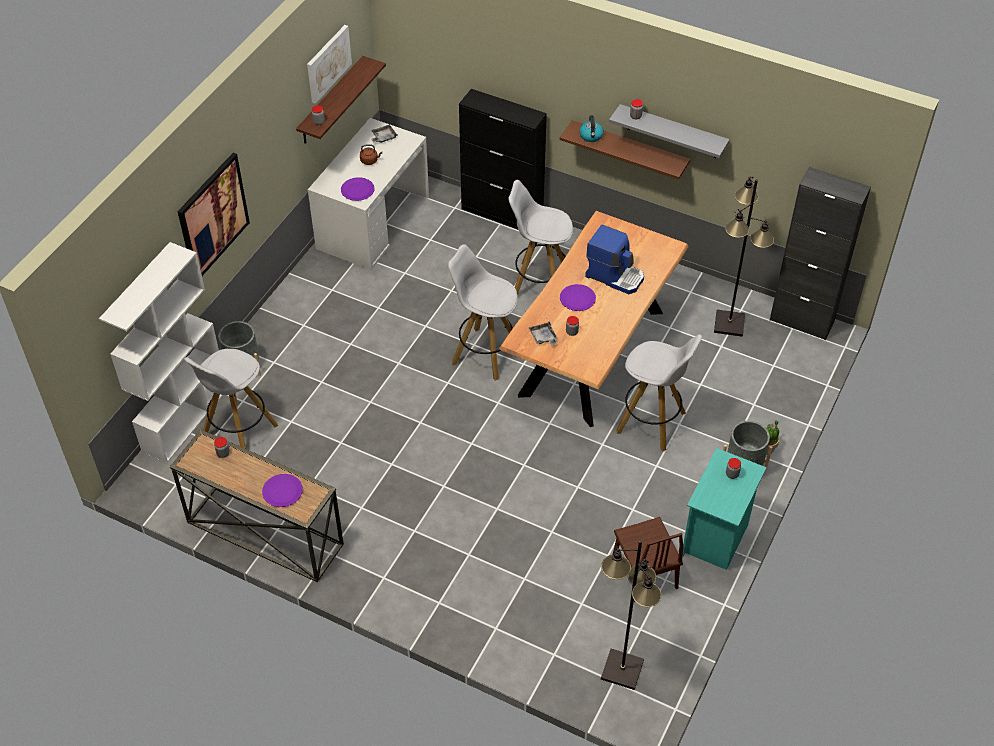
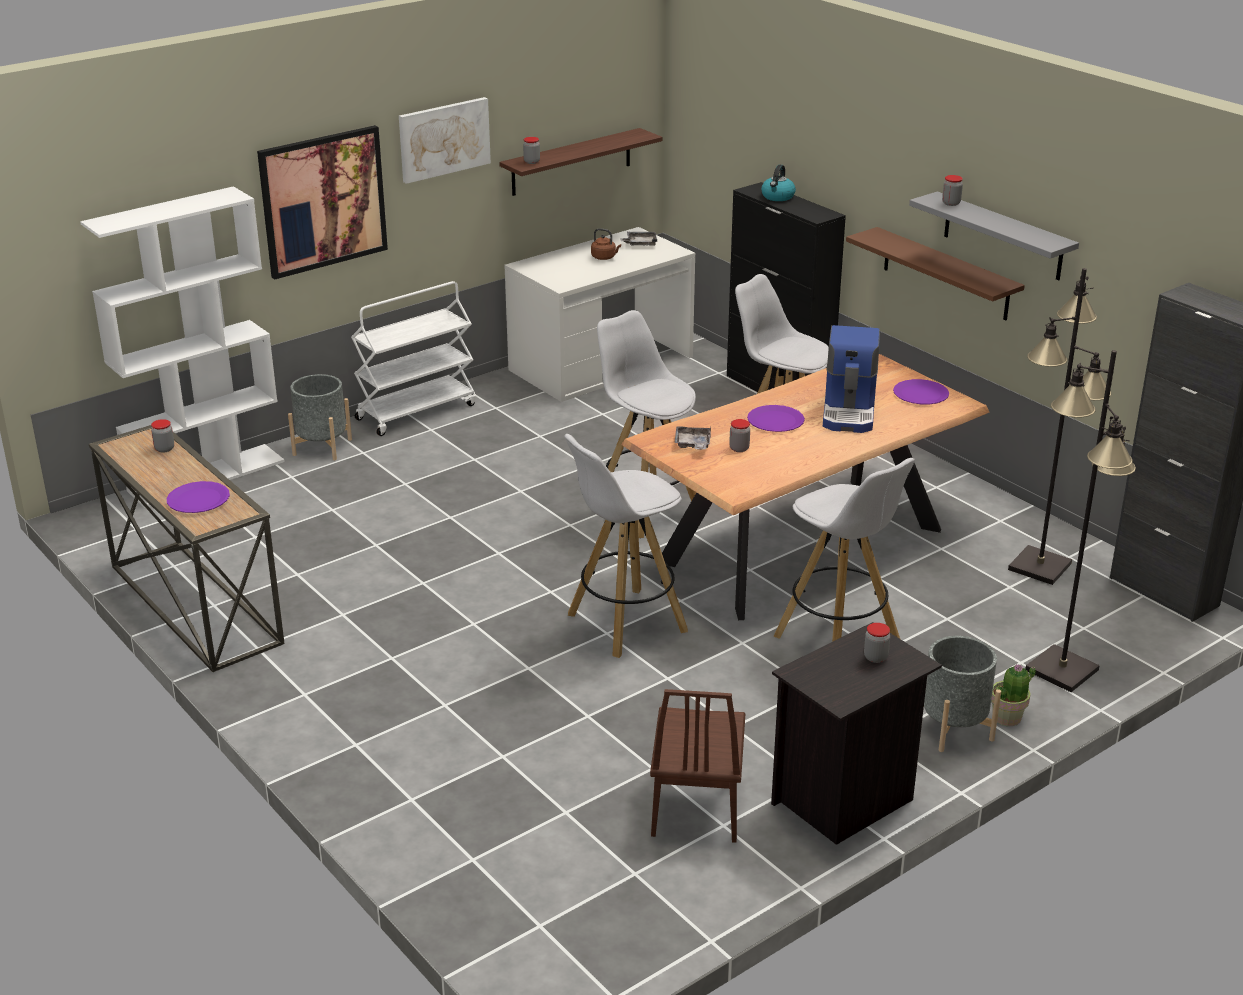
camera: 25 degrees right, 20 degrees down
white stool [184,349,278,449] -> white stool moved to [564,434,688,658]
picture [307,25,352,104] -> picture moved to [399,97,491,184]
purple plate [341,177,374,201] -> purple plate moved to [893,379,949,404]
kettle [579,115,604,142] -> kettle moved to [761,165,796,201]
coffee machine [585,224,644,294] -> coffee machine turned 45 degrees clockwise [823,325,880,433]
black floor lamp [601,540,662,690] -> black floor lamp moved to [1025,350,1136,692]
turquoise nightstand [682,448,766,570] -> black nightstand [771,622,942,845]
none -> white cart [351,281,476,436]

